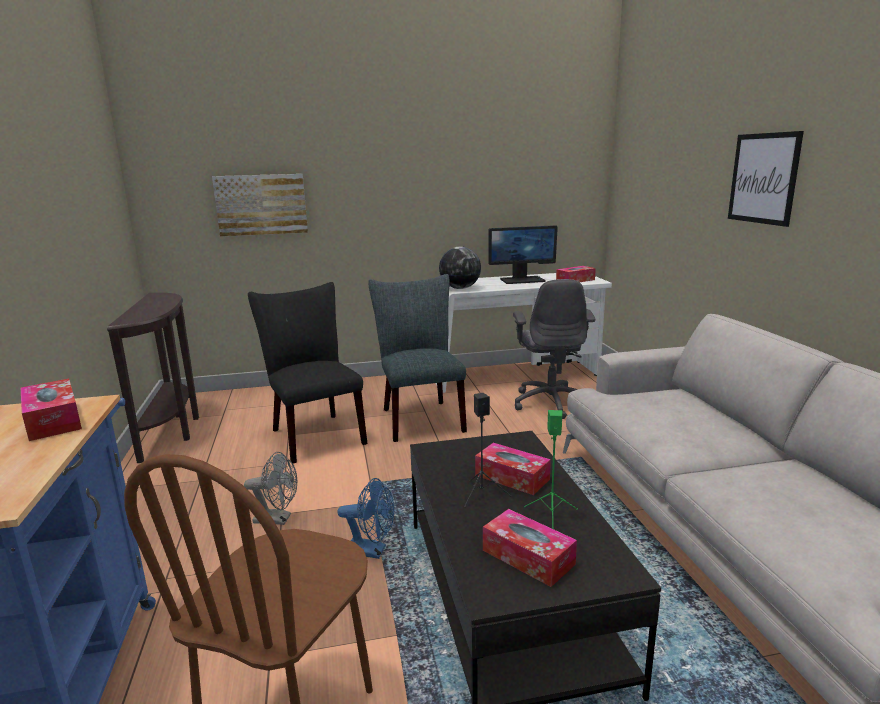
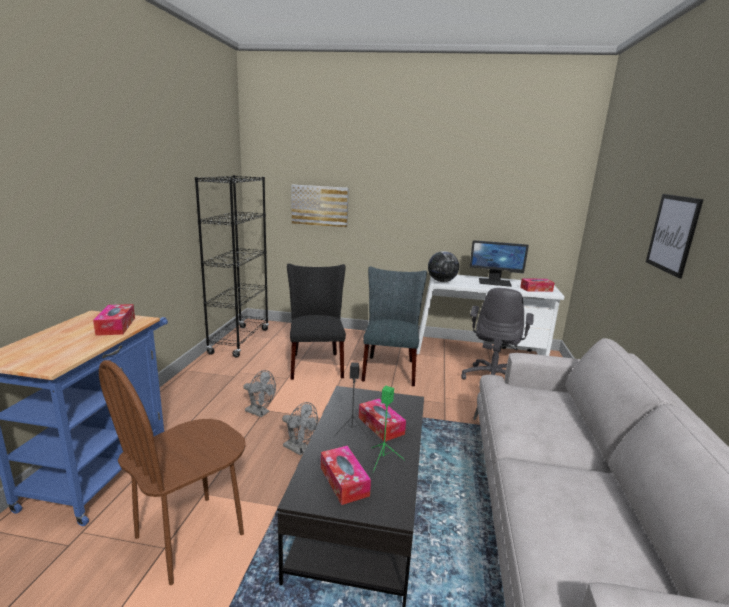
camera: 20 degrees right, 0 degrees up
brown console table [107,293,199,463] -> black bookcase [195,175,269,358]
blue fan [337,478,394,559] -> grey fan [282,402,318,455]

